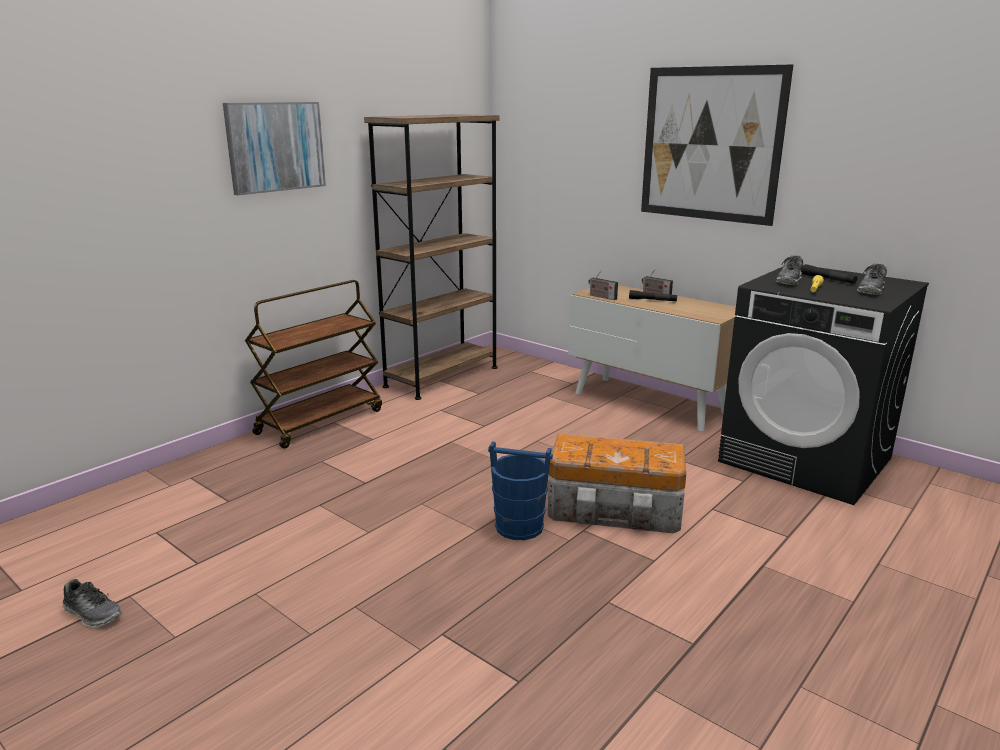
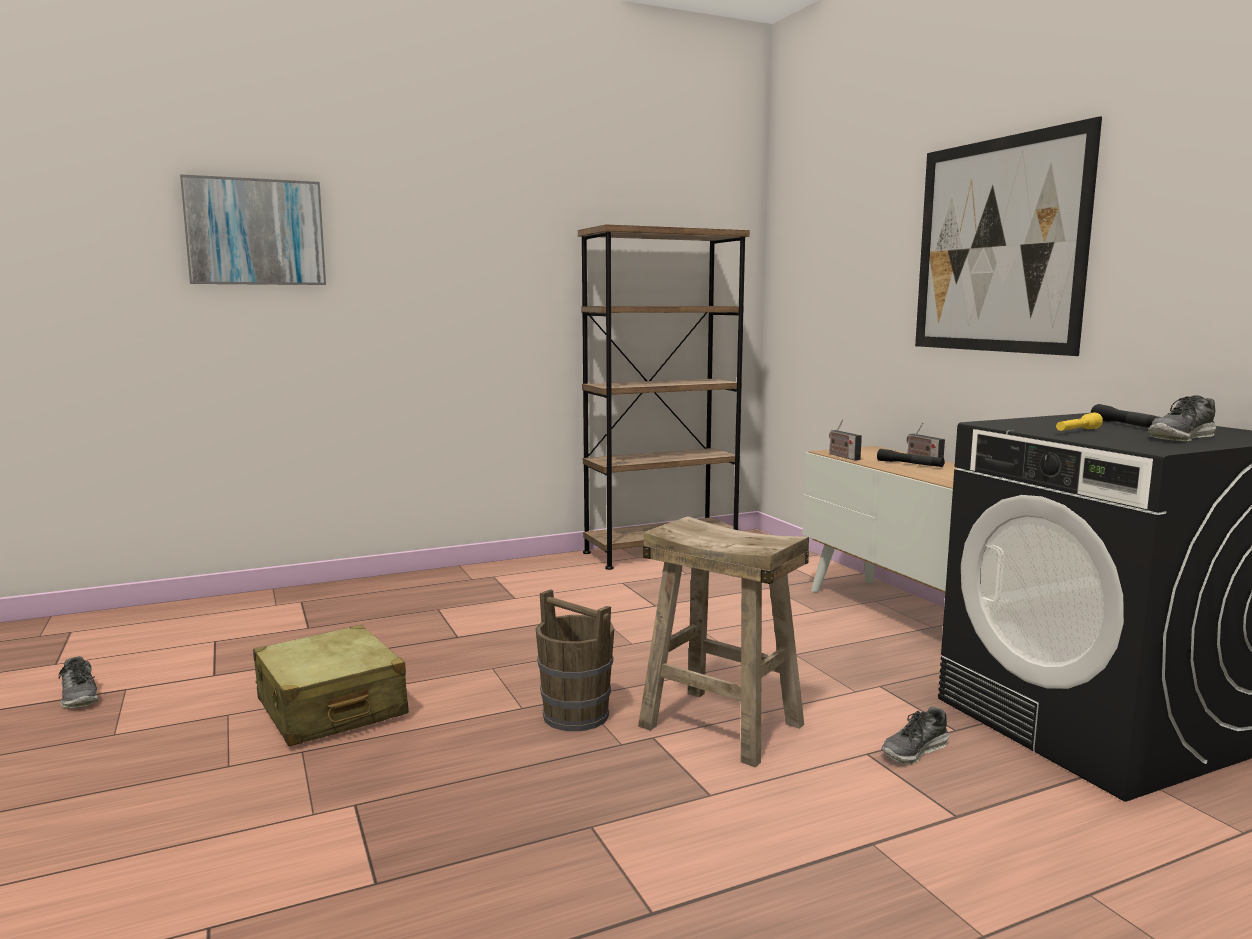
camera: 25 degrees right, 10 degrees down
picture [223,102,326,195] -> picture moved to [180,174,326,285]
brown cart [245,280,382,449] -> none
blue bucket [488,441,553,540] -> brown bucket [536,589,614,731]
storage box [548,434,686,533] -> beige stool [638,516,809,767]
shoe [776,255,803,285] -> shoe moved to [881,707,949,764]
none -> beige suitcase [253,625,409,747]

